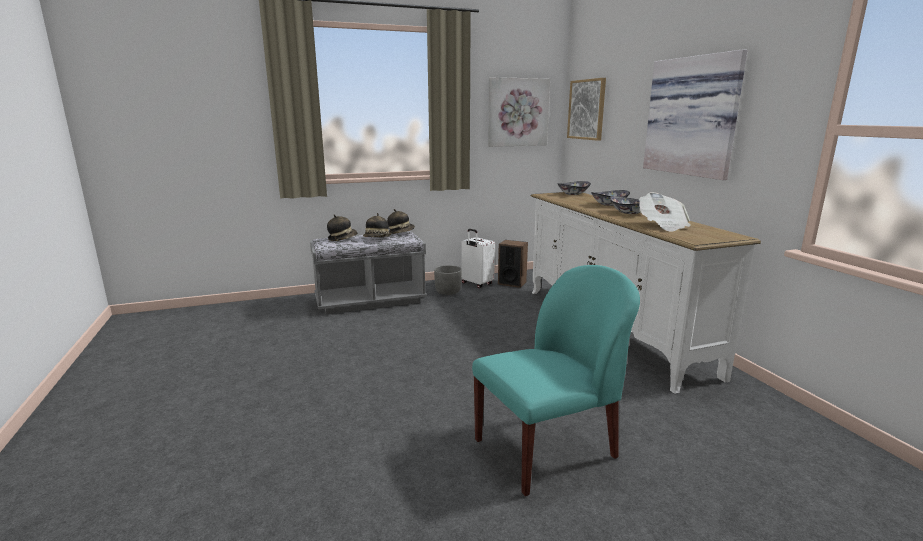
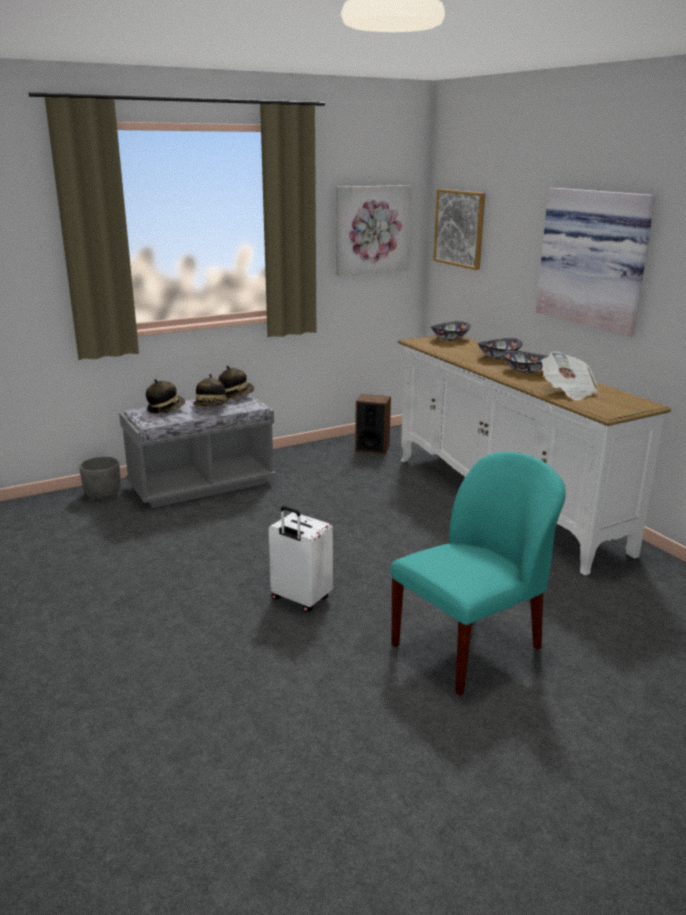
camera: 10 degrees left, 5 degrees up
grey planter [434,265,462,295] -> grey planter moved to [79,456,120,499]
white suitcase [461,229,495,288] -> white suitcase moved to [269,506,333,612]

